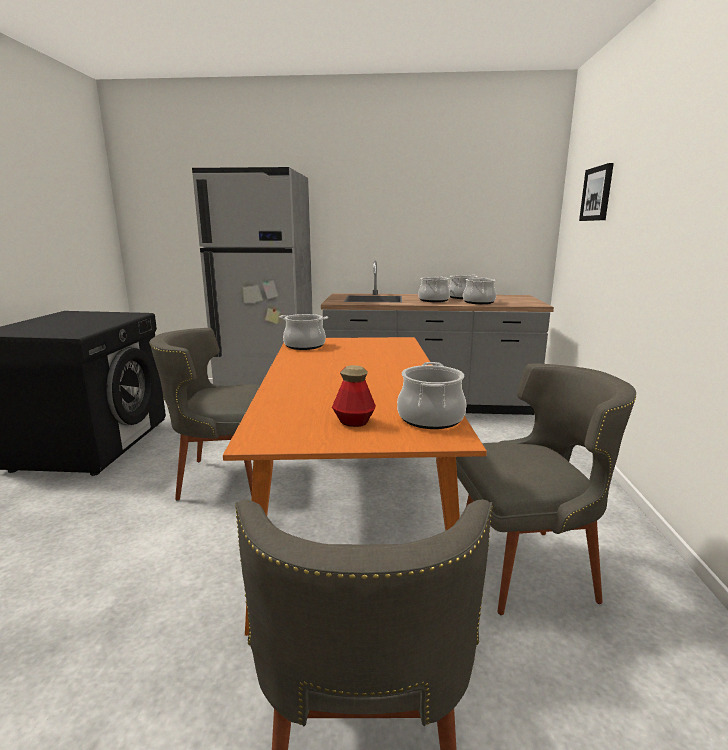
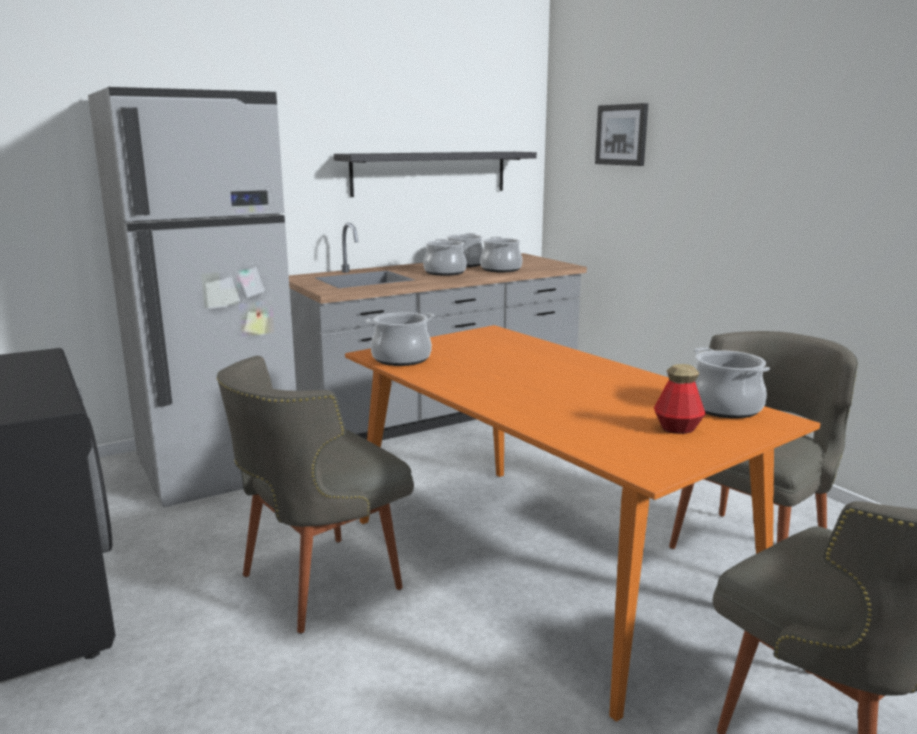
camera: 35 degrees left, 0 degrees up
none -> black shelf [334,152,537,197]

